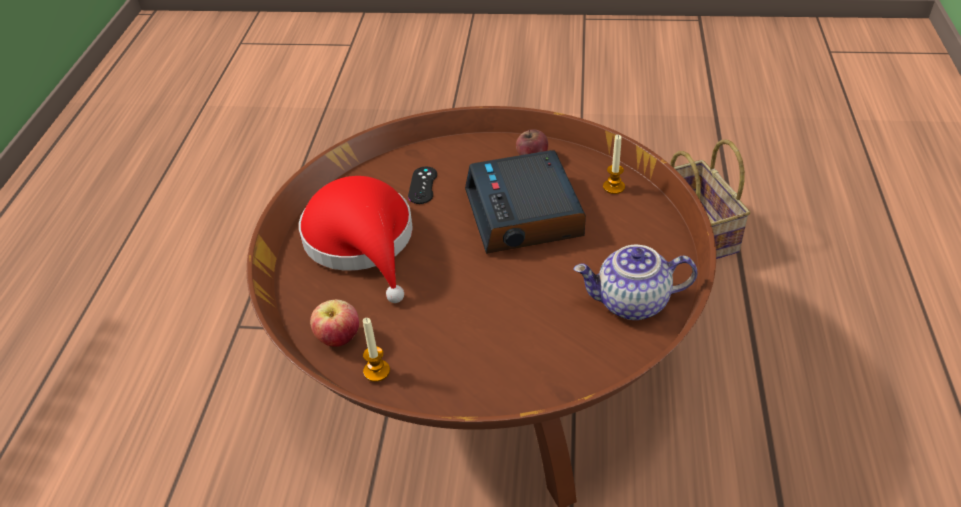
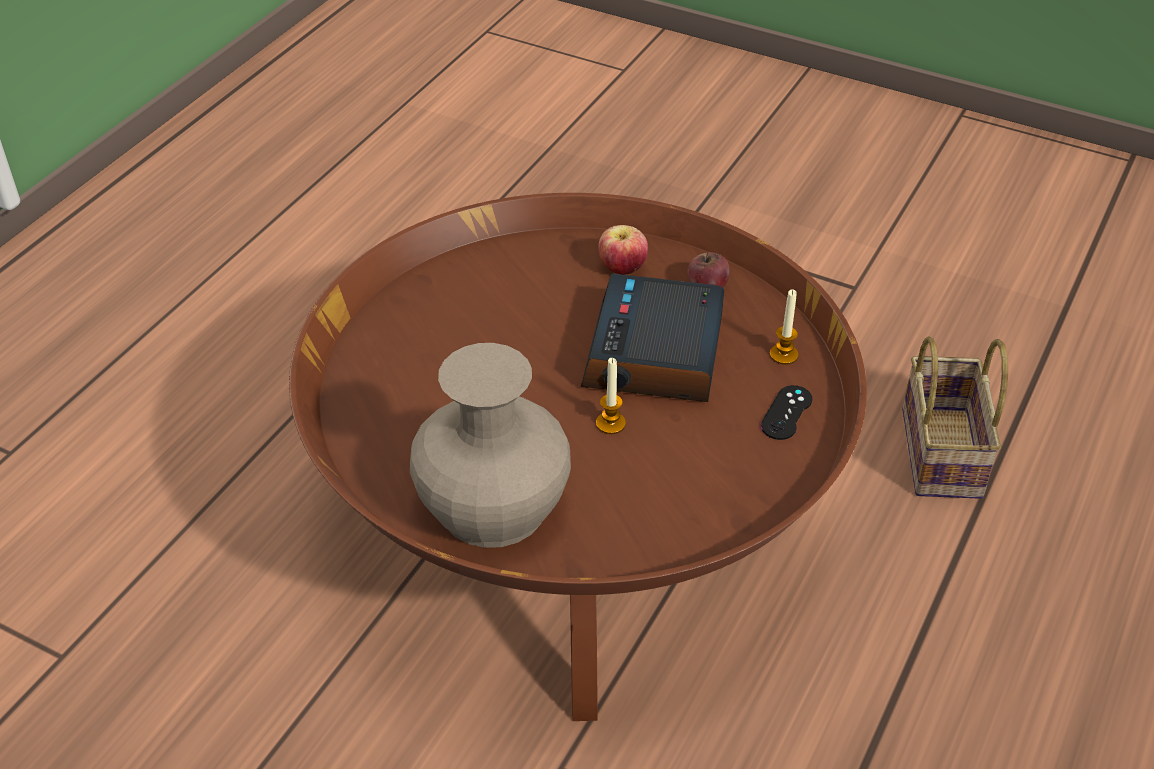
camera: 20 degrees right, 0 degrees up
red hat [299,176,413,303] -> none
apple [310,299,359,347] -> apple moved to [598,225,648,275]
candle [363,318,390,382] -> candle moved to [596,358,626,434]
black game controller [408,166,437,204] -> black game controller moved to [761,385,812,440]
teapot [573,245,697,320] -> none
none -> beige vase [410,343,571,548]

